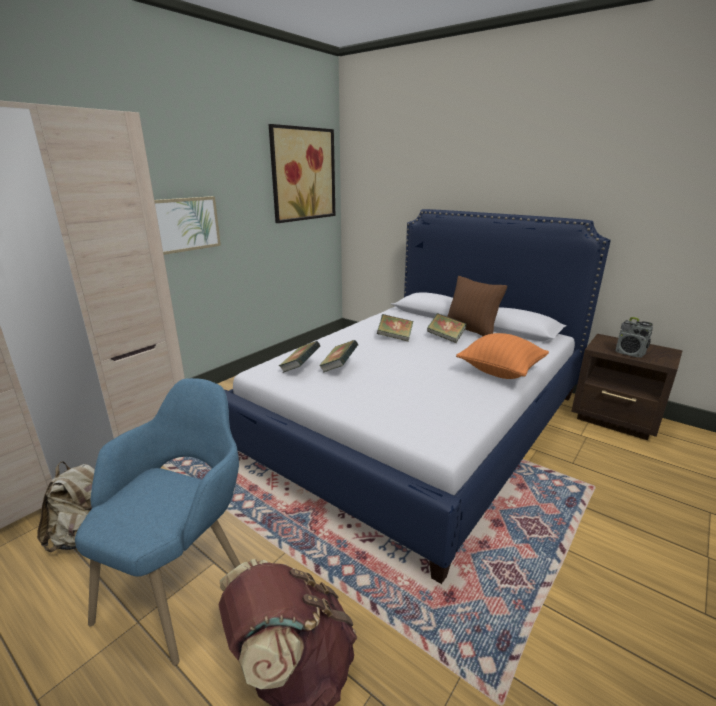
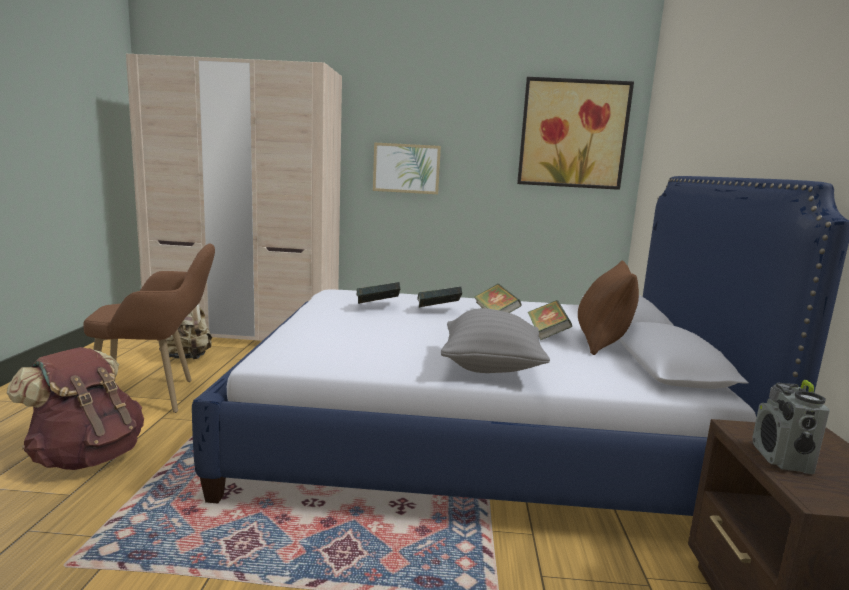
camera: 55 degrees right, 10 degrees down
blue armchair [75,378,240,666] -> brown armchair [83,244,215,413]
book [279,341,320,373] -> book moved to [417,286,462,308]
orange pillow [456,333,549,379] -> grey pillow [441,308,550,373]

